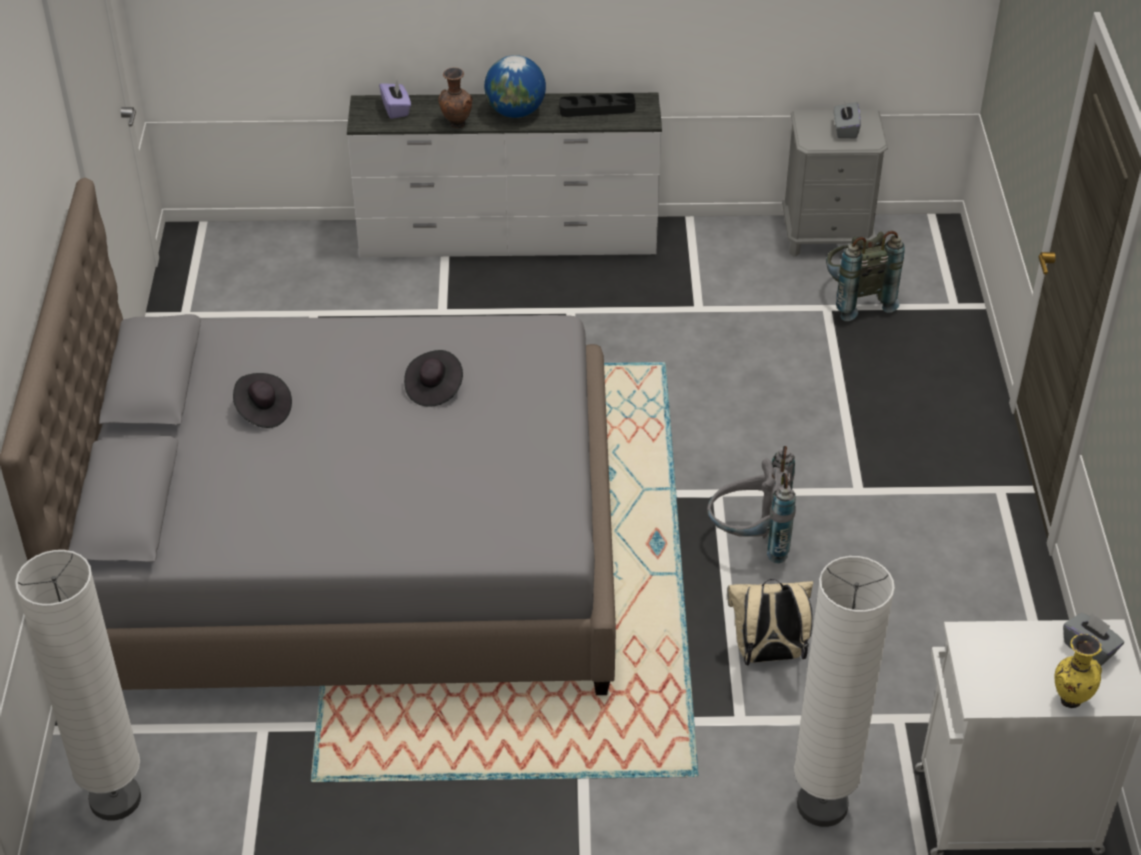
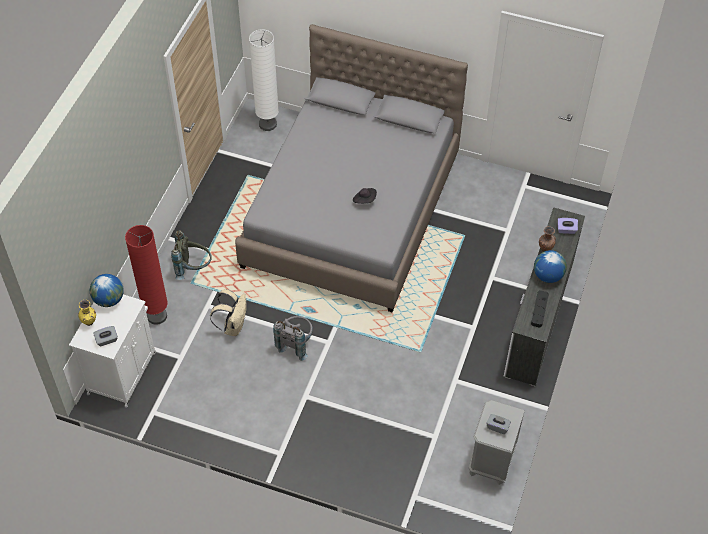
camera: 110 degrees right, 10 degrees up
black hat [233,373,292,428] -> none
white floor lamp [794,556,895,827] -> red floor lamp [125,225,168,325]
grey backpack [826,231,905,321] -> grey backpack moved to [171,230,212,280]
none -> globe [90,274,124,307]

